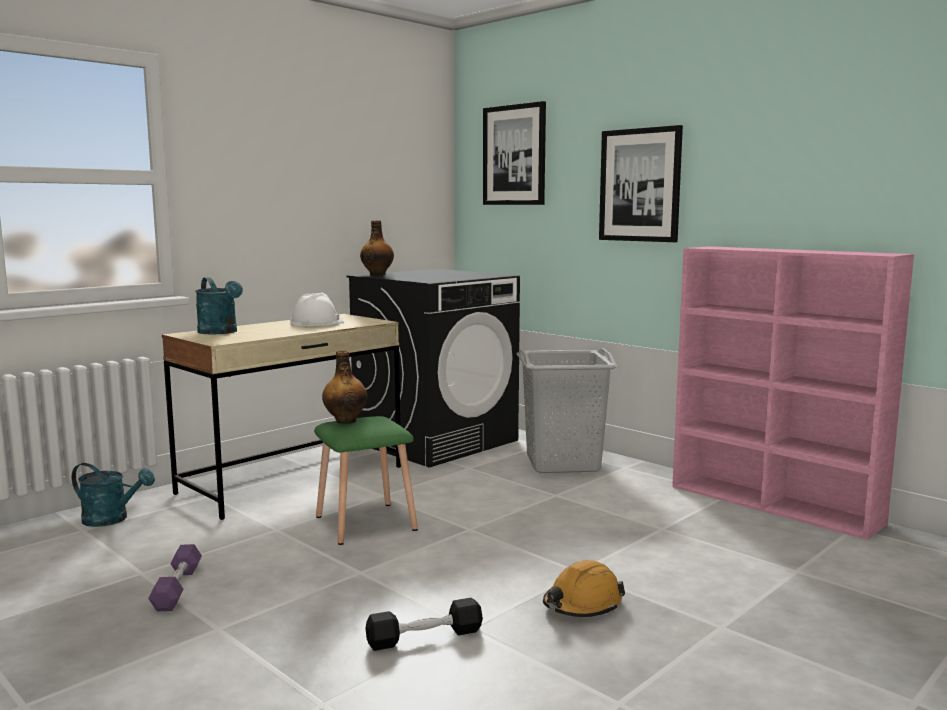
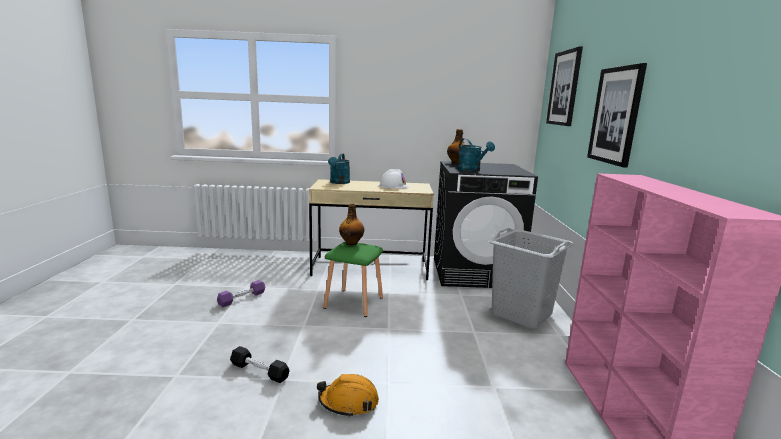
camera: 45 degrees right, 5 degrees up
turquoise watering can [72,463,155,527] -> turquoise watering can moved to [458,139,495,171]

